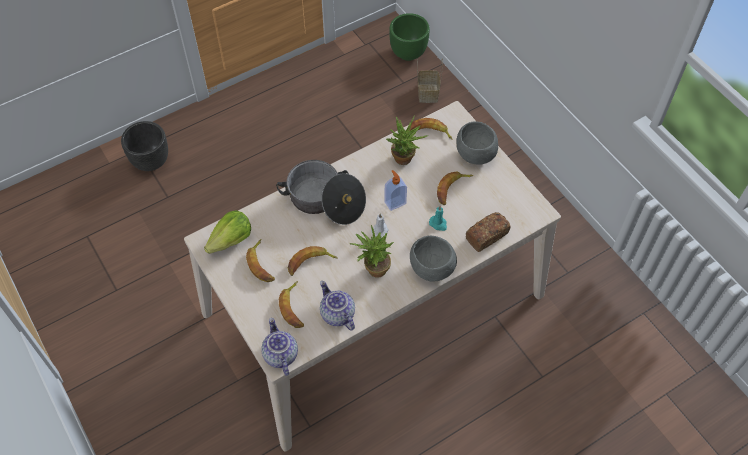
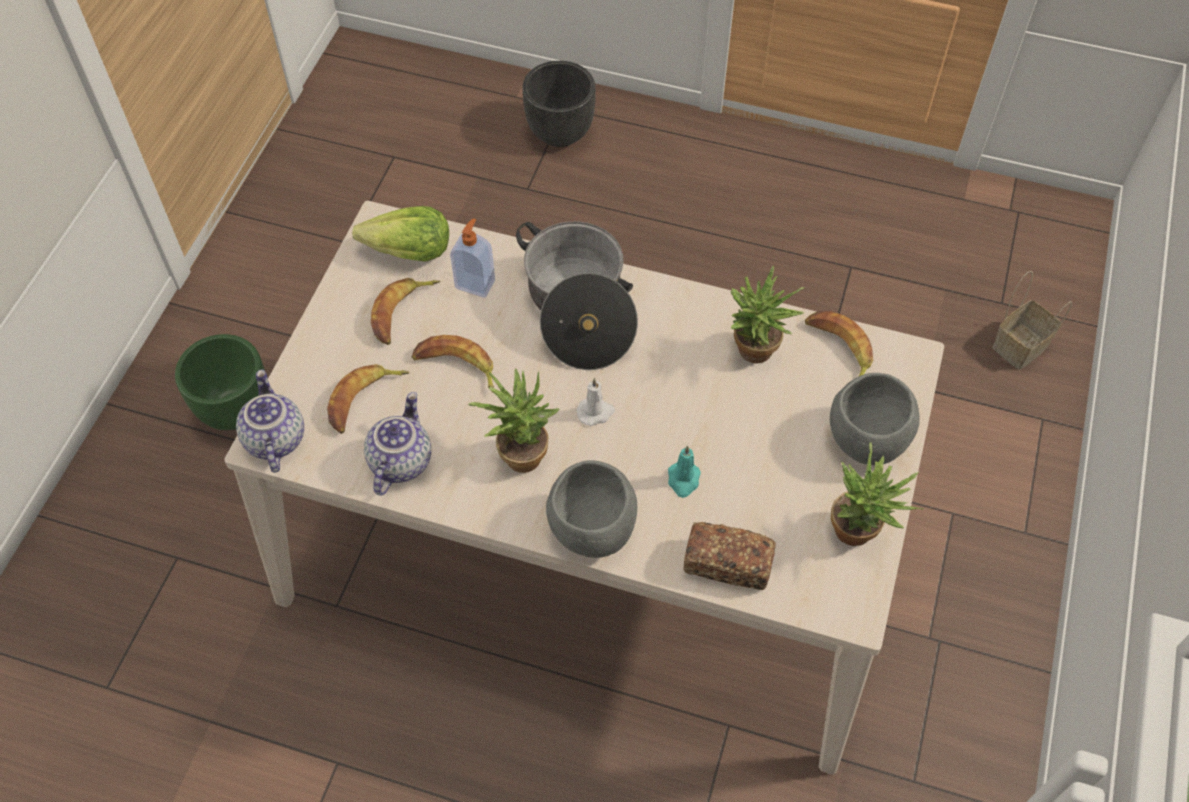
camera: 50 degrees right, 0 degrees up
teapot [261,318,298,376] -> teapot turned 45 degrees counterclockwise [236,369,304,473]
soap dispenser [384,170,407,211] -> soap dispenser moved to [450,219,495,298]
green planter [389,13,430,61] -> green planter moved to [175,334,265,430]
banana [437,172,474,205] -> none
none -> potted plant [831,442,924,546]

